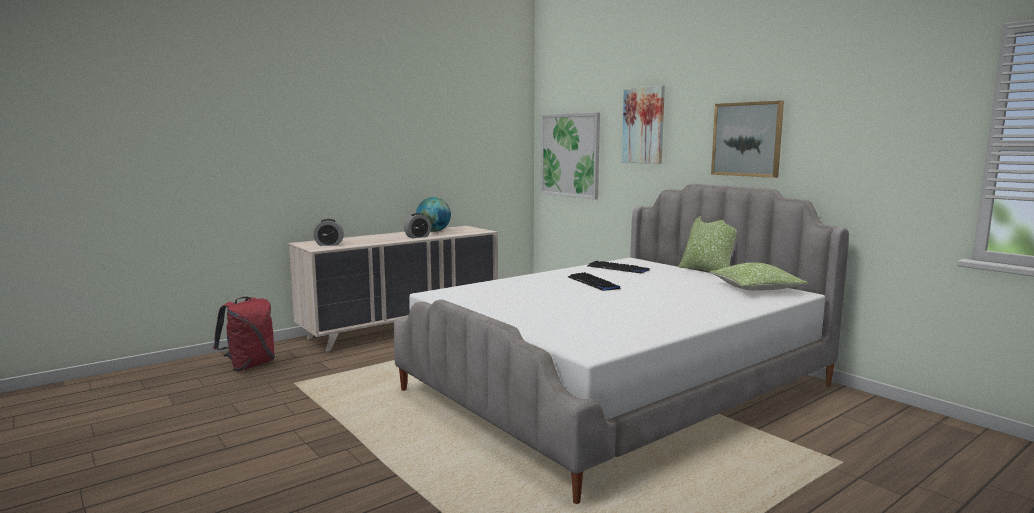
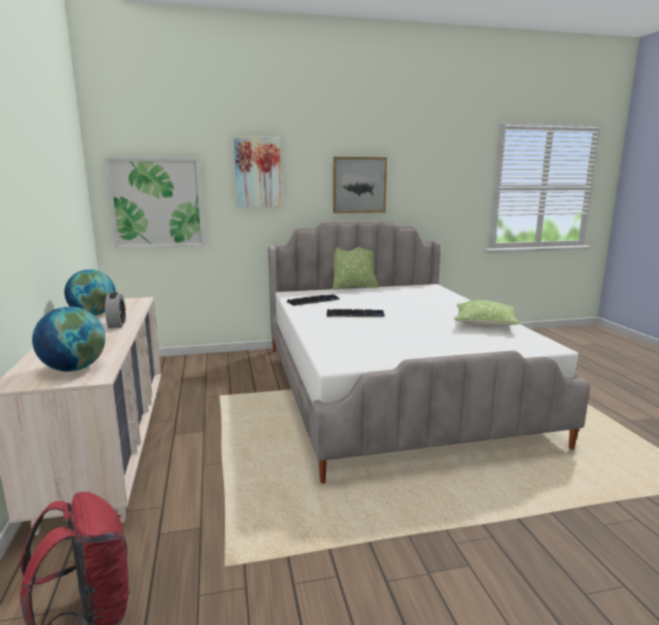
camera: 65 degrees left, 5 degrees up
alarm clock [314,219,344,246] -> globe [32,307,105,372]
pillow [710,262,808,291] -> pillow moved to [455,300,520,327]

